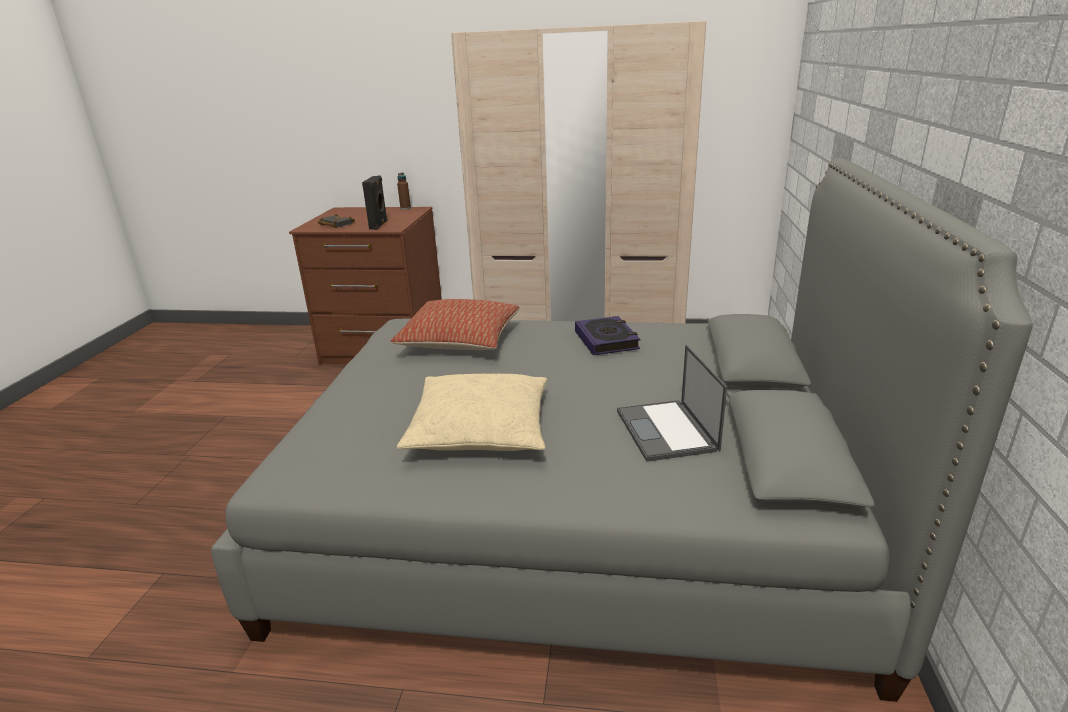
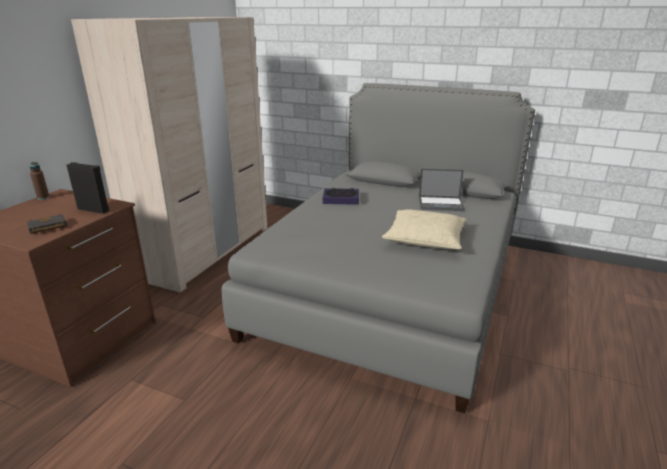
camera: 75 degrees left, 0 degrees up
pillow [391,299,519,350] -> none

